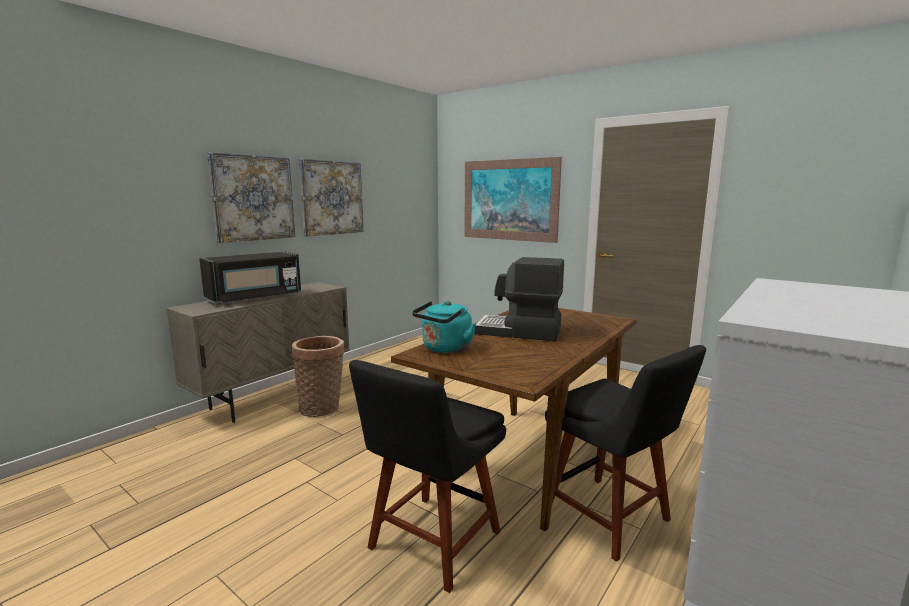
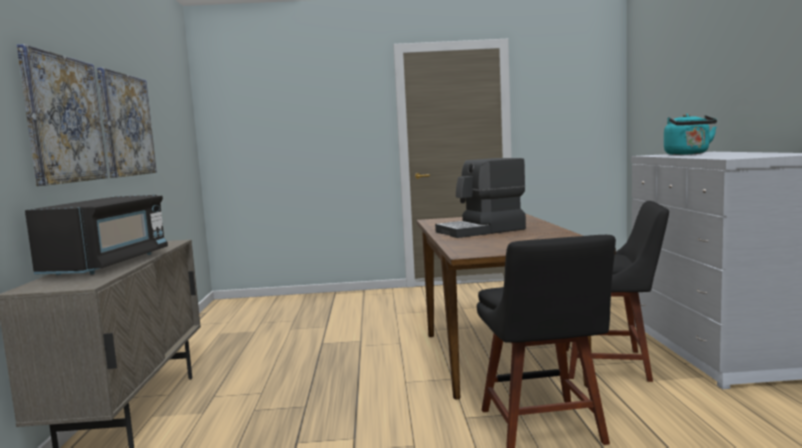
camera: 40 degrees left, 5 degrees down
basket [292,336,344,417] -> none
turquoise kettle [412,301,476,353] -> turquoise kettle moved to [664,114,717,155]
picture [464,157,562,243] -> none

